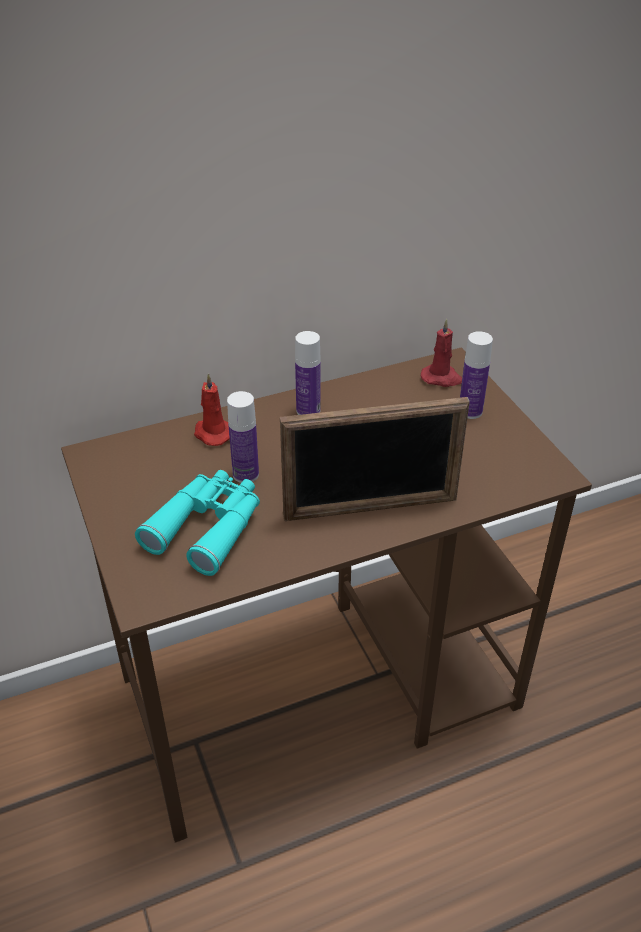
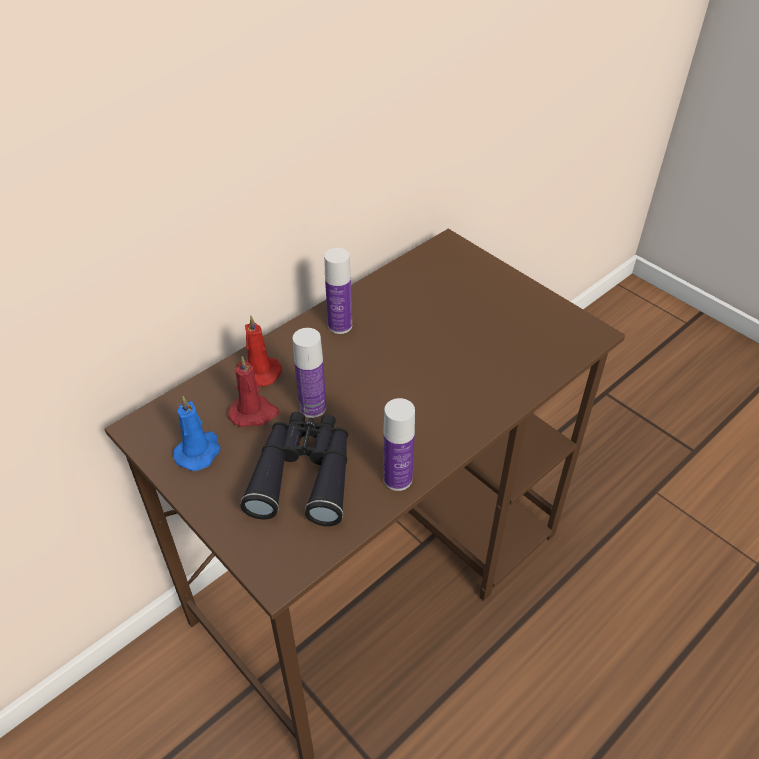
camera: 20 degrees left, 5 degrees up
turquoise binoculars [135,470,260,576] -> black binoculars [240,412,348,526]
picture frame [280,397,470,521] -> none
red candle [421,319,462,387] -> red candle moved to [228,356,280,427]
bottle [460,331,493,419] -> bottle moved to [383,398,415,491]
none -> blue candle [173,396,221,471]

